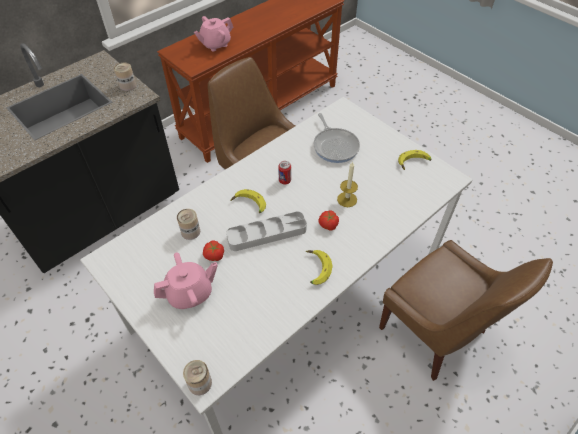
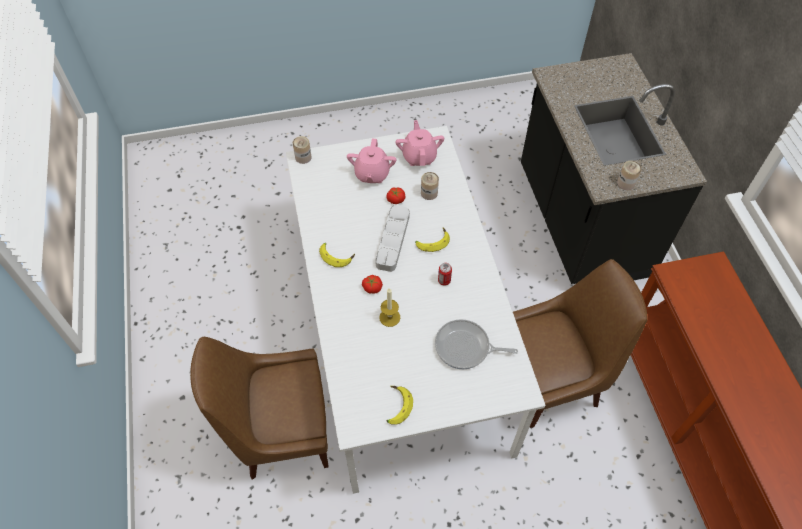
camera: 120 degrees right, 5 degrees up
pink teapot [194,16,233,52] -> pink teapot moved to [395,120,444,166]

